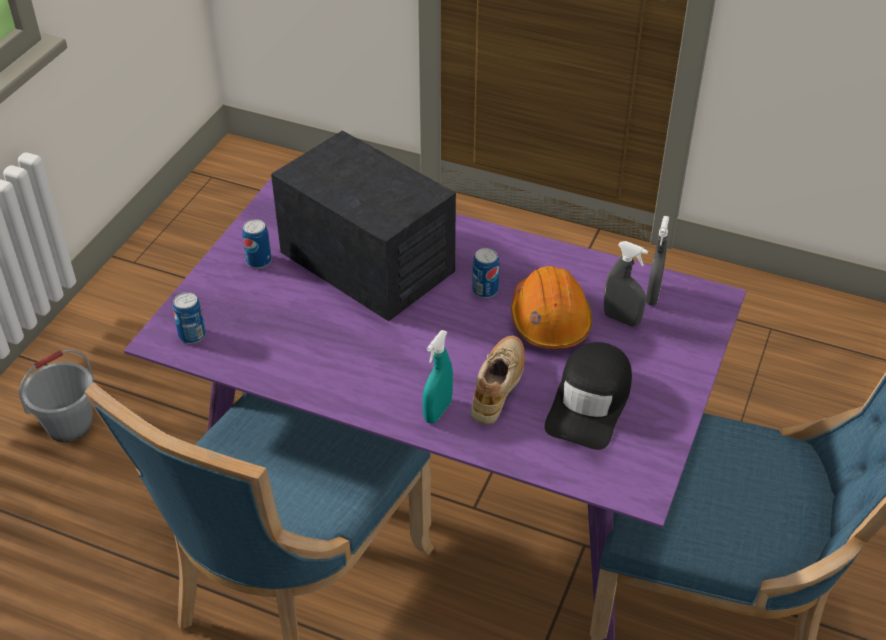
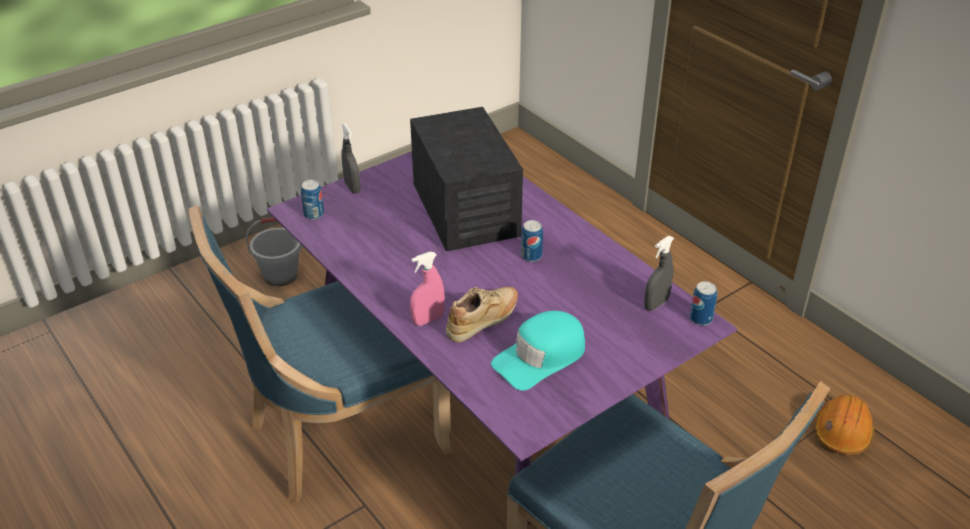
camera: 30 degrees right, 5 degrees down
can [242,219,272,269] -> can moved to [690,281,717,326]
turquoise spray bottle [422,330,453,424] -> pink spray bottle [410,252,445,326]
orange hard hat [511,266,592,349] -> orange hard hat moved to [815,395,874,455]
black cap [545,342,632,450] -> turquoise cap [491,311,585,391]
grey spray bottle [604,241,648,327] -> grey spray bottle moved to [341,123,360,193]

